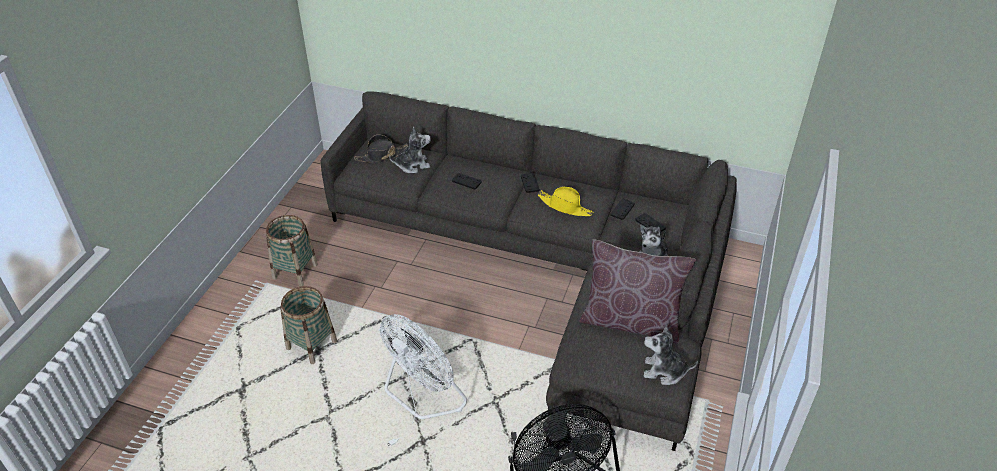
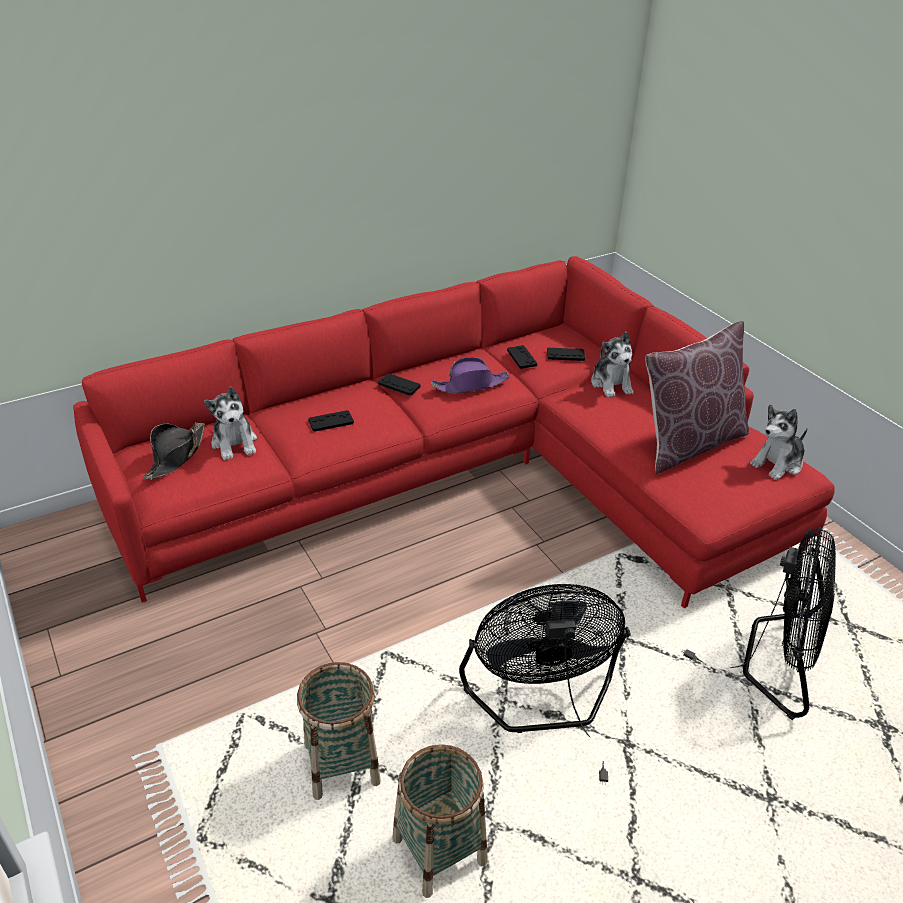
camera: 50 degrees left, 5 degrees down
basket [266,215,318,287] -> basket moved to [392,744,487,898]
grey sofa [321,92,737,451] -> red sofa [73,256,835,608]
white fan [379,314,467,446] -> black fan [459,584,630,785]
plush toy [389,127,431,173] -> plush toy turned 135 degrees clockwise [204,387,257,460]
yellow hat [538,186,593,216] -> purple hat [431,357,510,394]

